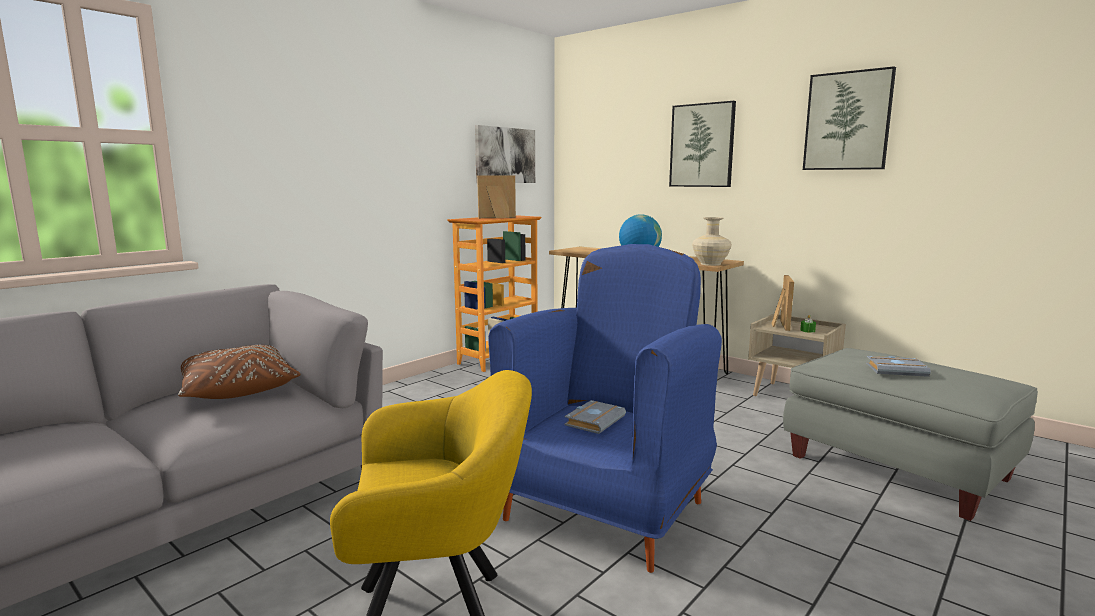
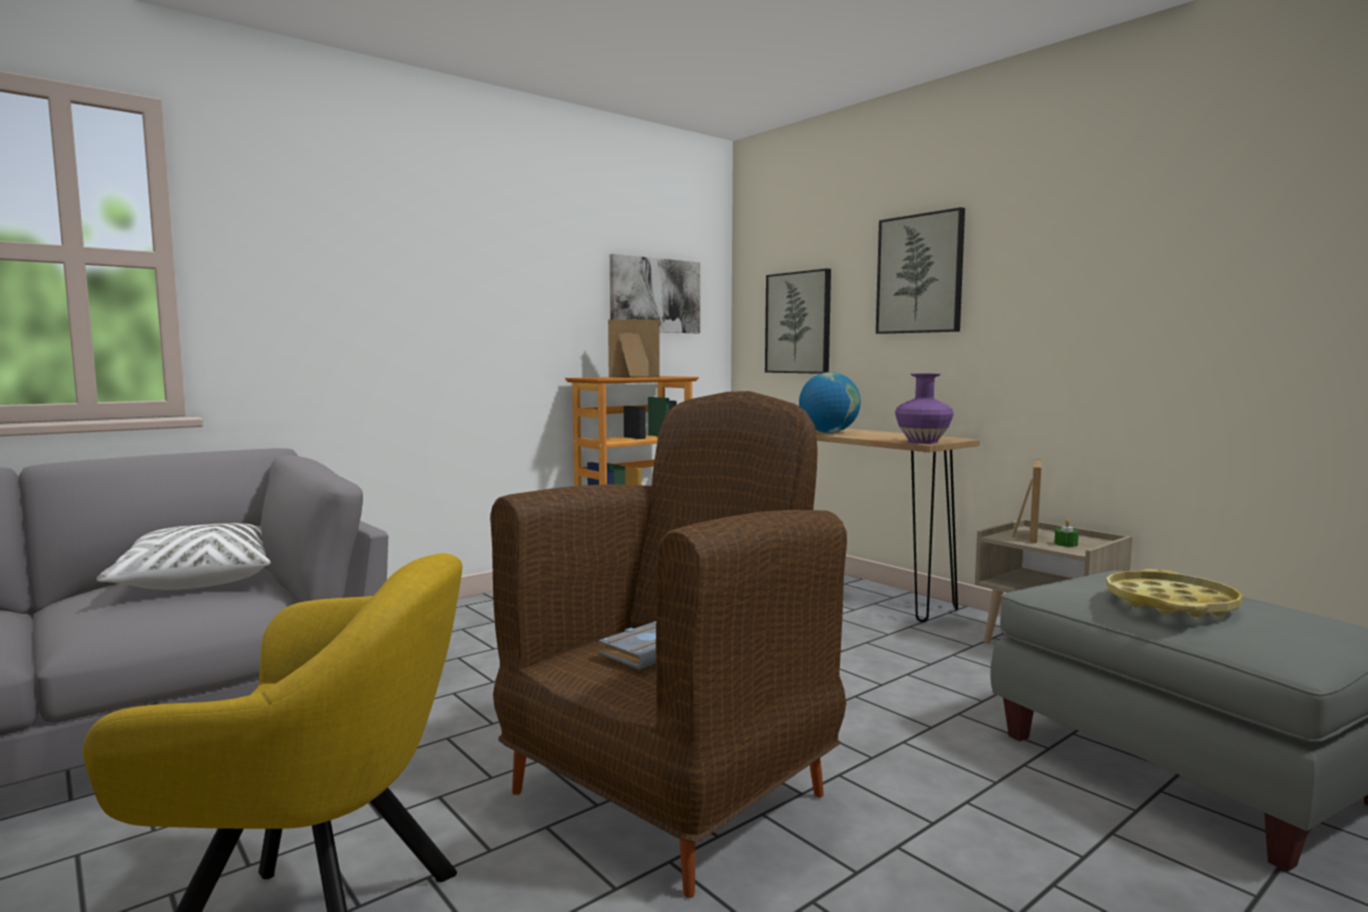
camera: 10 degrees right, 5 degrees down
brown pillow [178,345,301,399] -> white pillow [96,523,271,590]
blue armchair [488,244,722,573] -> brown armchair [490,391,847,898]
beige vase [692,217,732,266] -> purple vase [895,374,954,444]
picture [803,66,896,170] -> picture moved to [765,268,831,374]
grey book [866,356,931,377] -> yellow tray [1106,569,1243,618]

